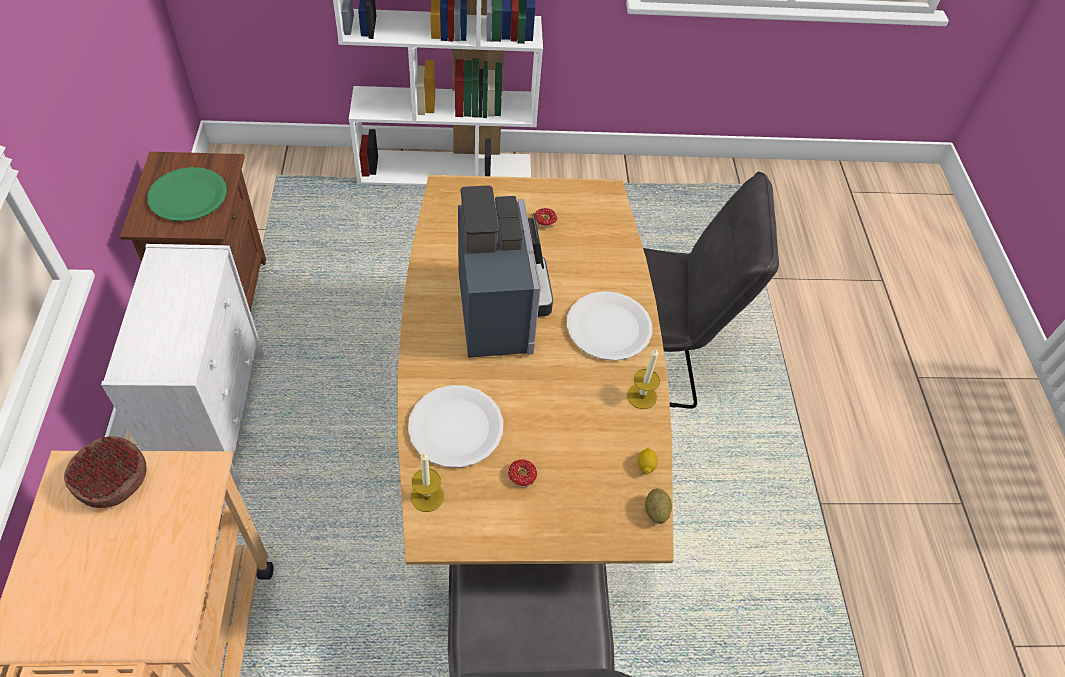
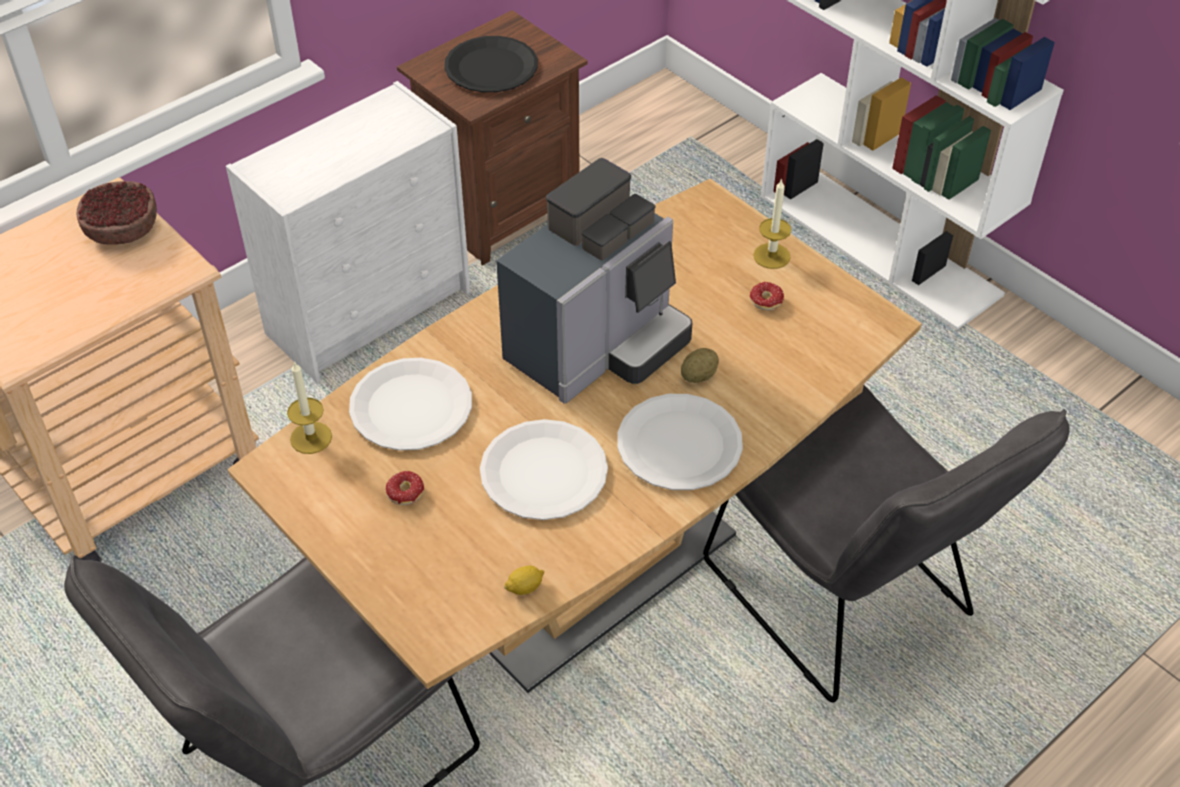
camera: 55 degrees right, 5 degrees down
green plate [147,167,227,221] -> black plate [444,36,538,92]
candle [627,349,660,409] -> candle moved to [753,178,791,269]
potato [645,488,672,524] -> potato moved to [681,348,719,383]
none -> white plate [480,419,608,520]

